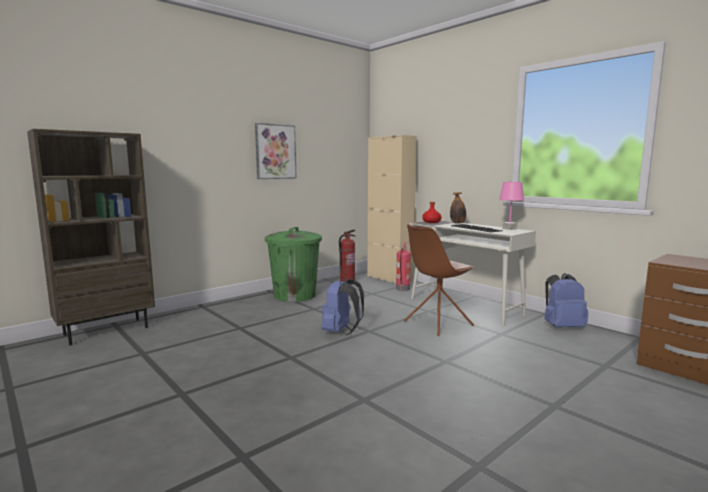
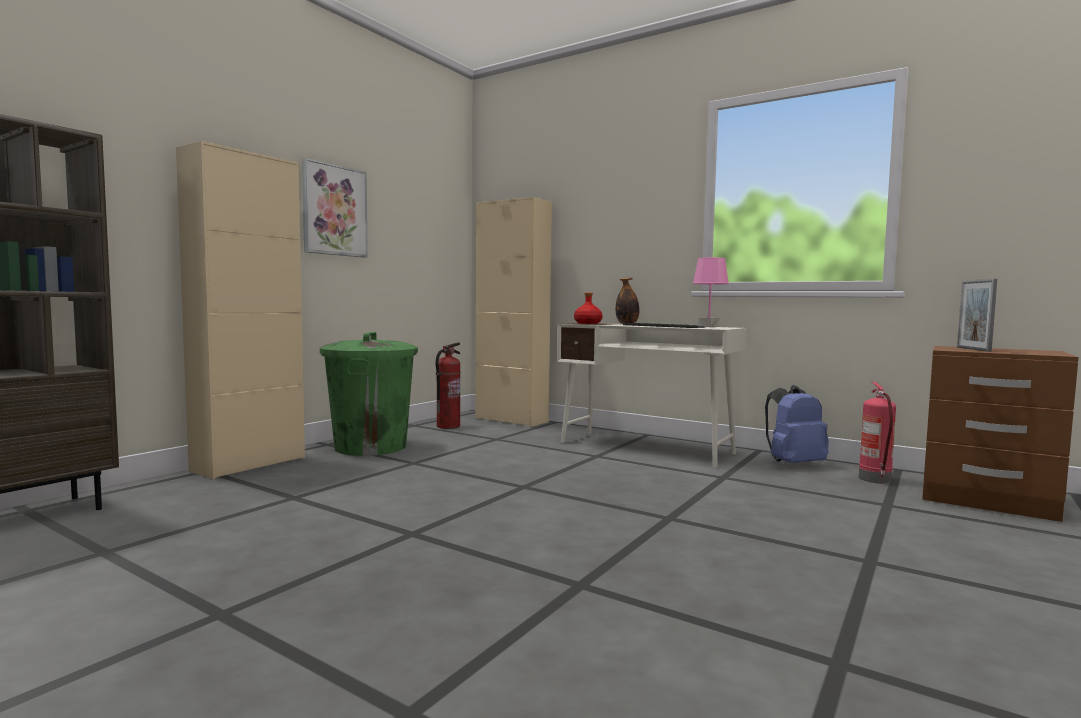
camera: 15 degrees left, 5 degrees down
blue backpack [321,278,364,335] -> none
fire extinguisher [396,242,411,291] -> fire extinguisher moved to [859,382,896,484]
brown chair [404,224,474,336] -> none
none -> beige cabinet [176,141,305,479]
none -> picture frame [957,279,997,352]

